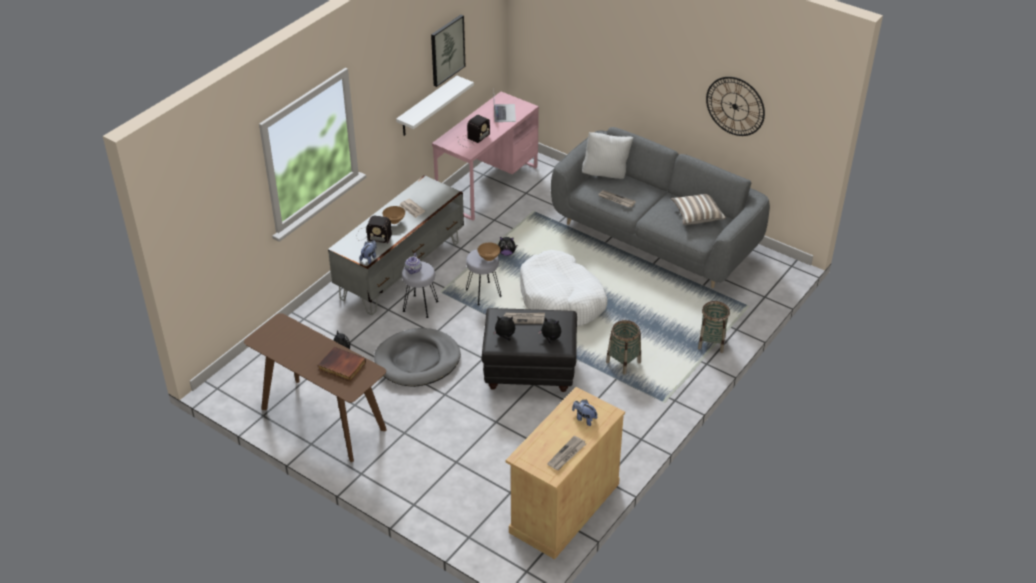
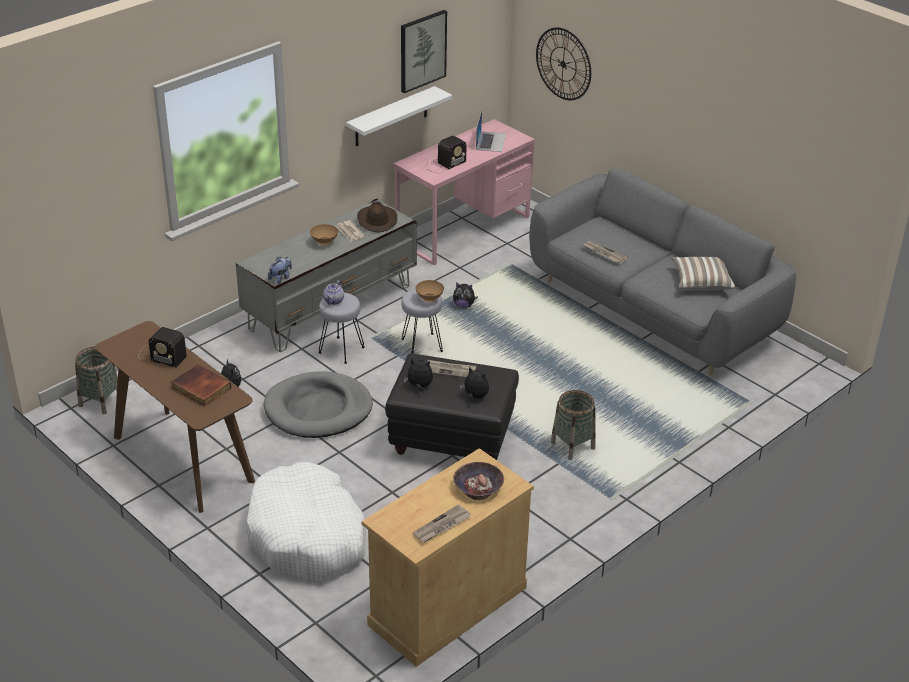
camera: 10 degrees right, 5 degrees down
radio [357,216,392,243] -> radio moved to [138,327,187,368]
white dog bed [520,250,607,326] -> white dog bed moved to [246,462,366,581]
plush toy [572,400,598,426] -> bowl [453,462,504,500]
white pillow [582,132,633,179] -> none
basket [698,301,730,353] -> basket moved to [75,347,118,414]
wall clock [706,77,765,136] -> wall clock moved to [536,27,591,100]
none -> brown hat [357,202,397,232]

